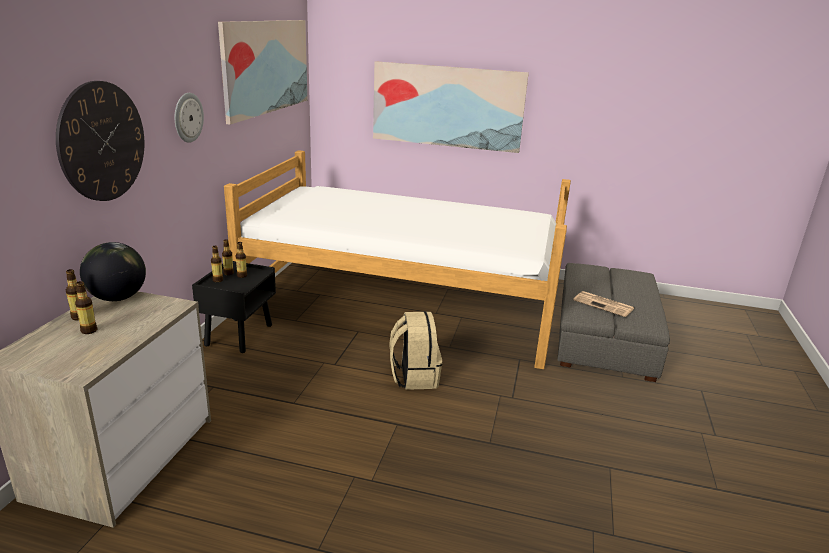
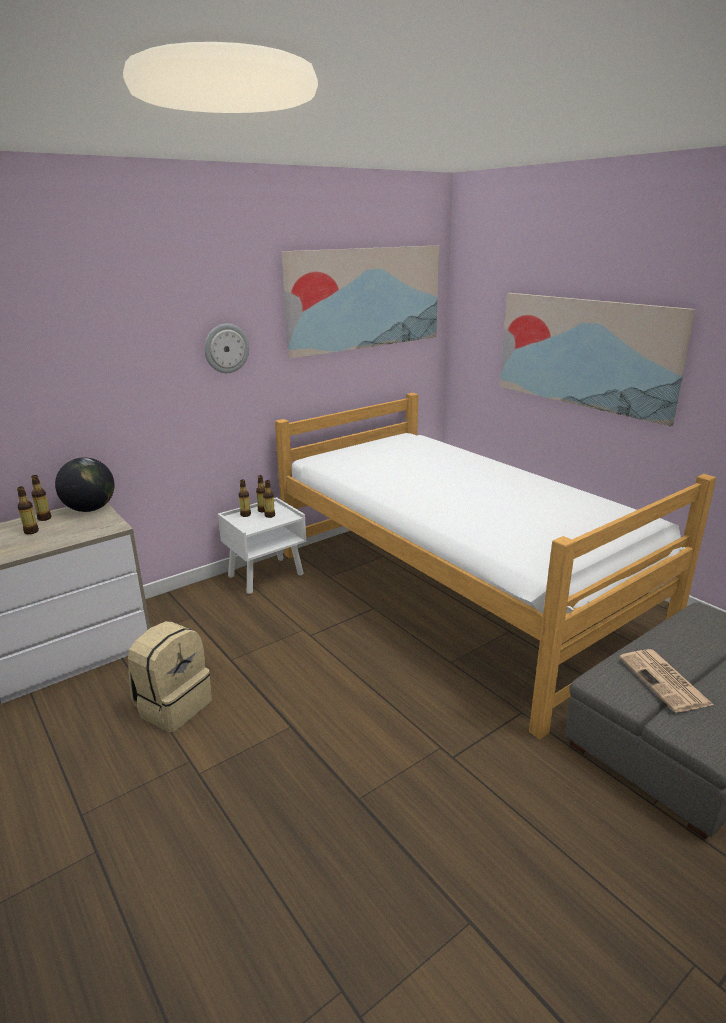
camera: 40 degrees right, 0 degrees up
wall clock [56,81,144,201] -> none
black nightstand [192,261,276,353] -> white nightstand [218,497,306,594]
beige backpack [390,311,442,390] -> beige backpack moved to [128,621,212,732]

